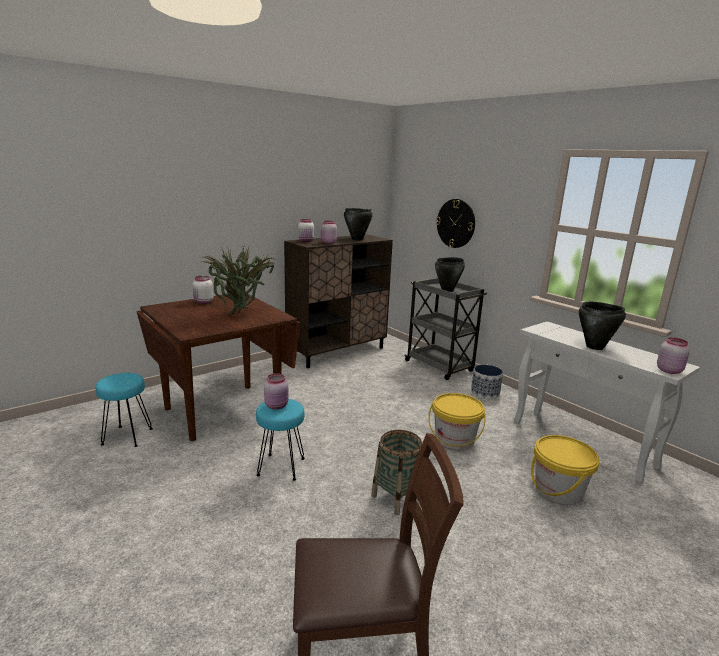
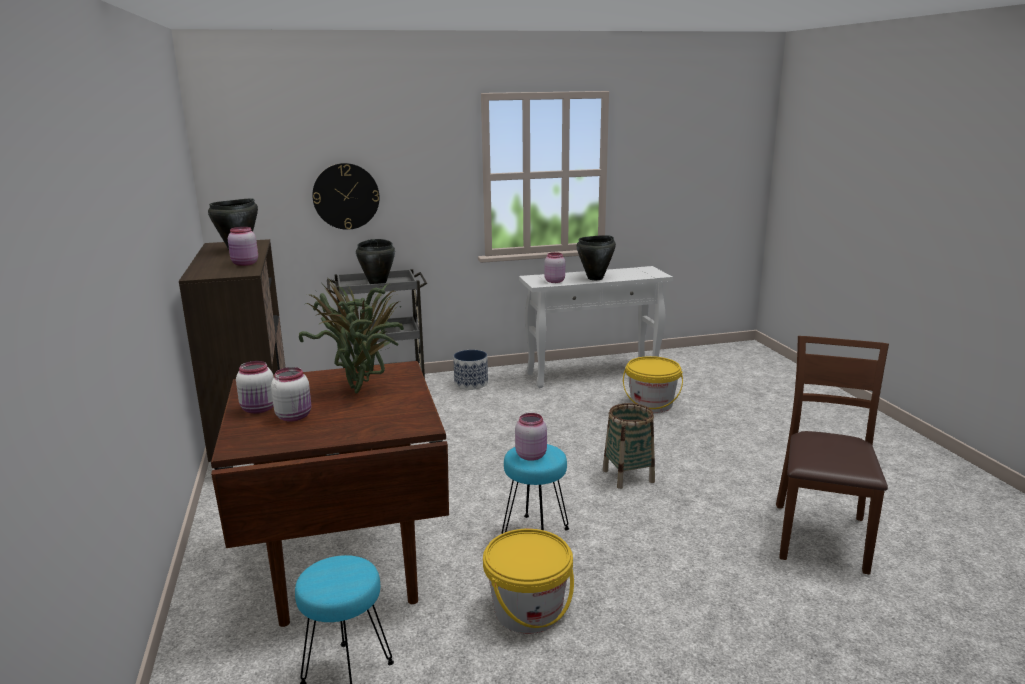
camera: 65 degrees left, 0 degrees up
white jar [298,219,314,242] -> white jar moved to [271,367,311,422]
yellow bucket [428,393,486,450] -> yellow bucket moved to [483,529,574,634]
pink jar [657,337,690,374] -> pink jar moved to [544,252,565,283]

